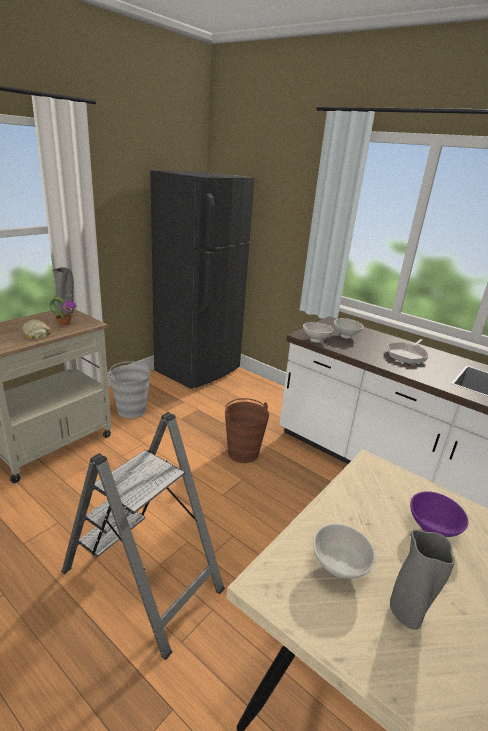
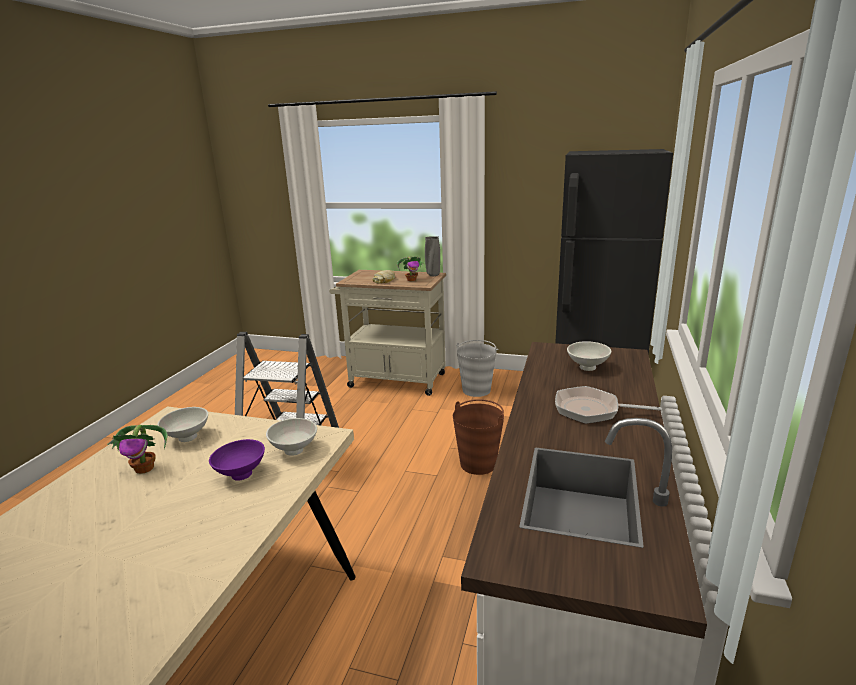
camera: 70 degrees right, 5 degrees down
white bowl [303,322,333,343] -> white bowl moved to [266,418,317,456]
grey vase [390,530,455,630] -> potted plant [107,425,168,474]

